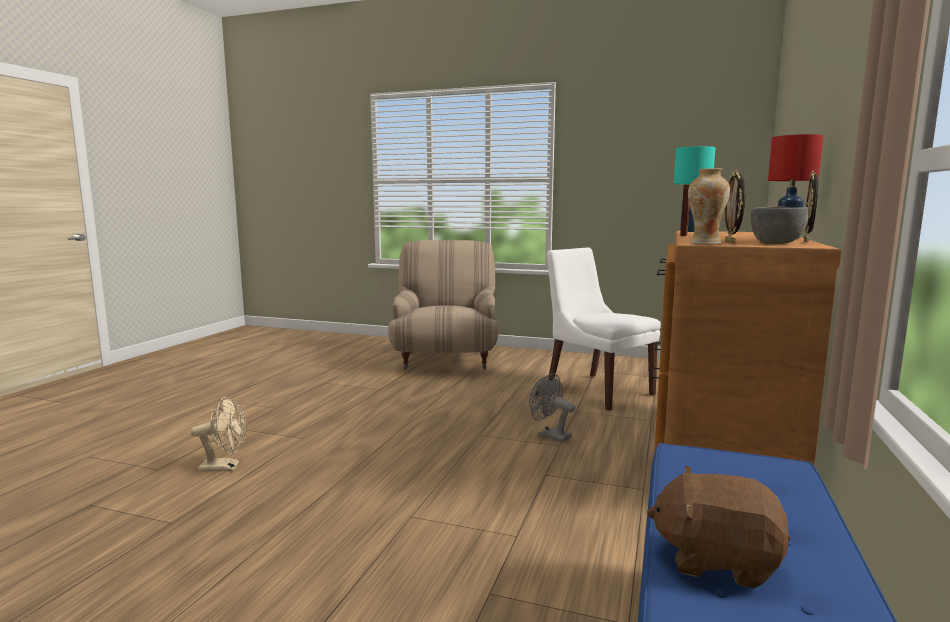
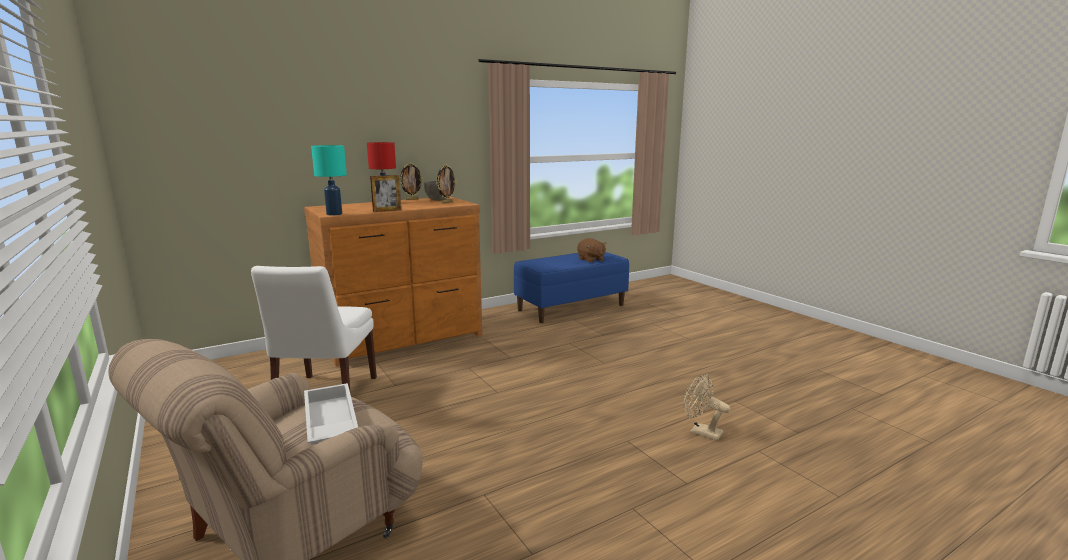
camera: 140 degrees left, 5 degrees up
grey fan [529,373,575,442] -> none
vase [688,168,730,244] -> none
none -> white tray [304,383,358,445]

